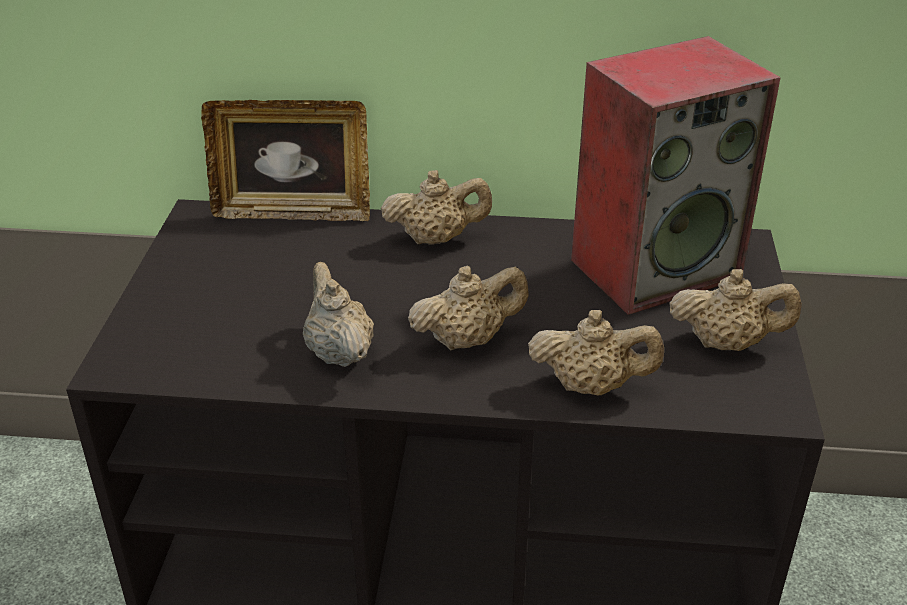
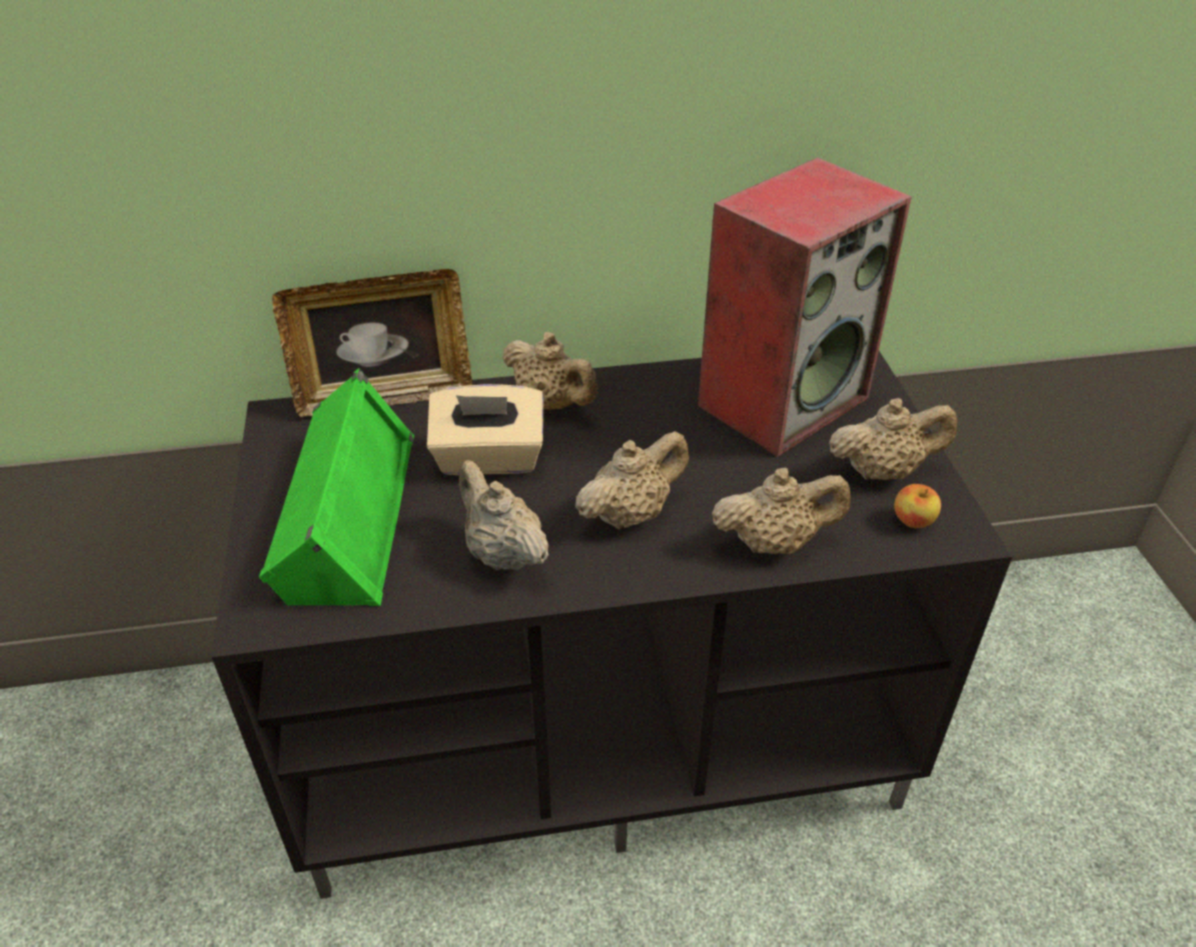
camera: 15 degrees left, 5 degrees up
beige teapot [381,170,492,245] -> beige teapot turned 60 degrees clockwise [502,332,598,410]
none -> green speaker [259,368,414,606]
none -> beige tissue box [427,384,543,475]
none -> apple [894,484,941,528]

